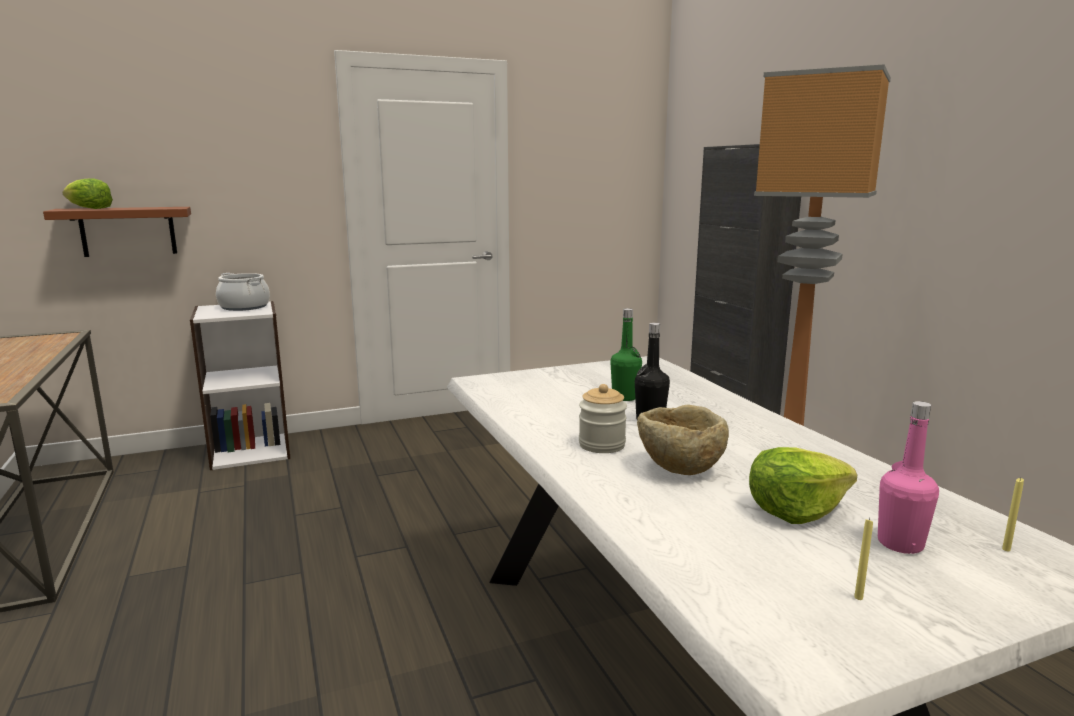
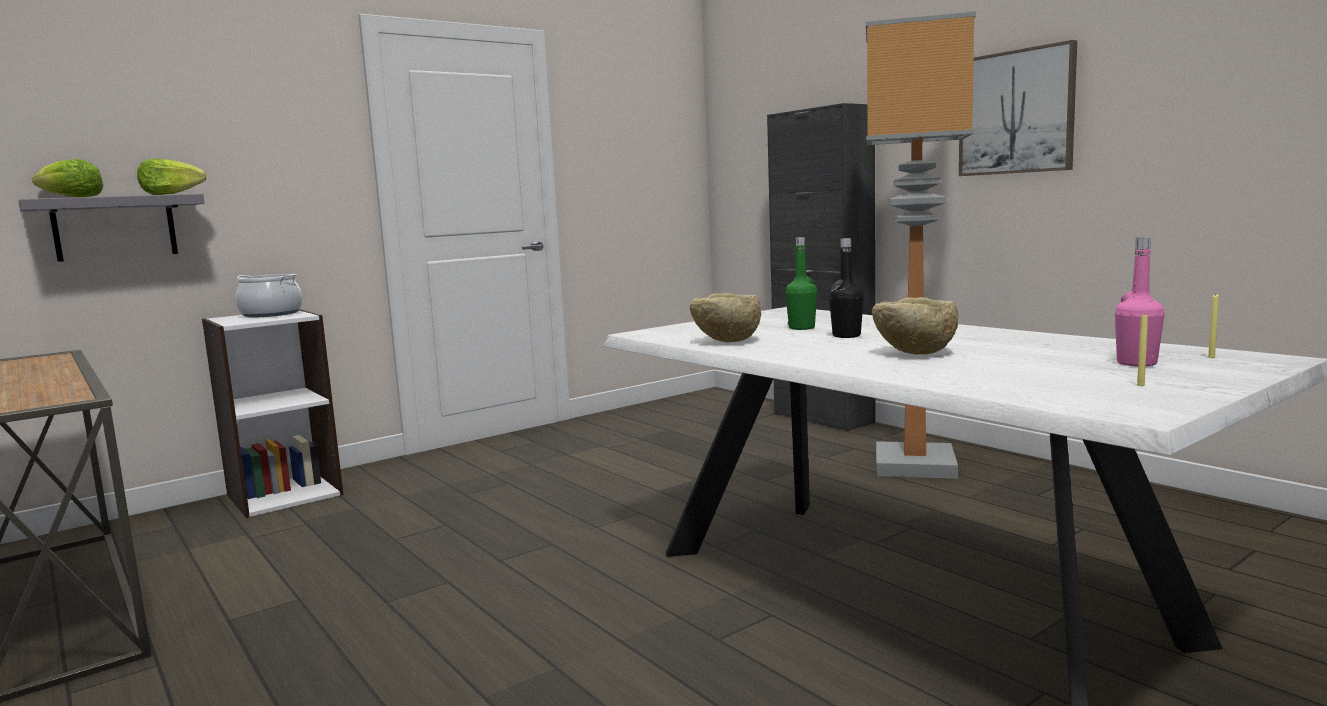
camera: 15 degrees left, 5 degrees down
brown shelf [43,207,191,257] -> grey shelf [19,194,204,262]
jar [579,384,627,453] -> none
lettuce [749,447,857,524] -> lettuce moved to [137,159,206,195]
none -> beige bowl [690,293,761,342]
none -> picture [959,40,1077,176]

